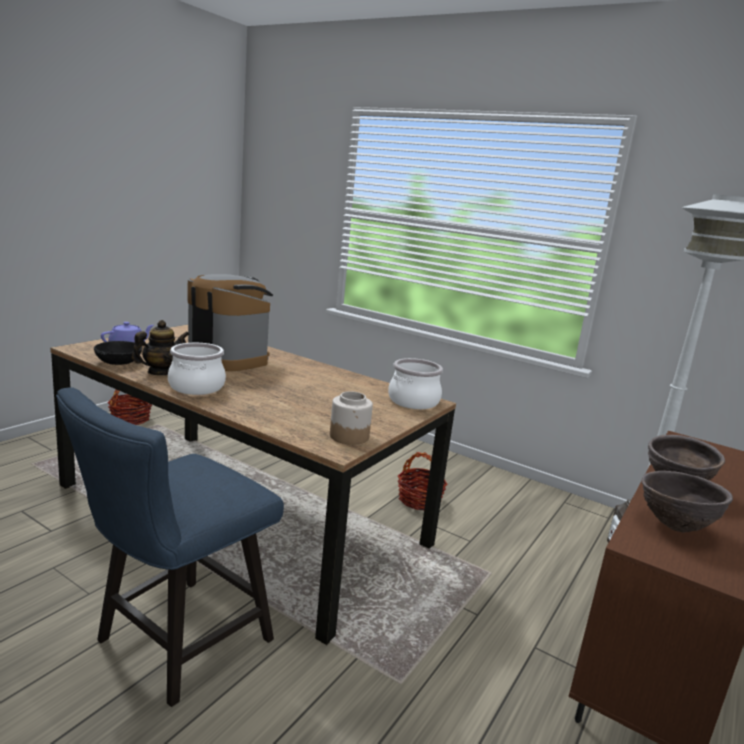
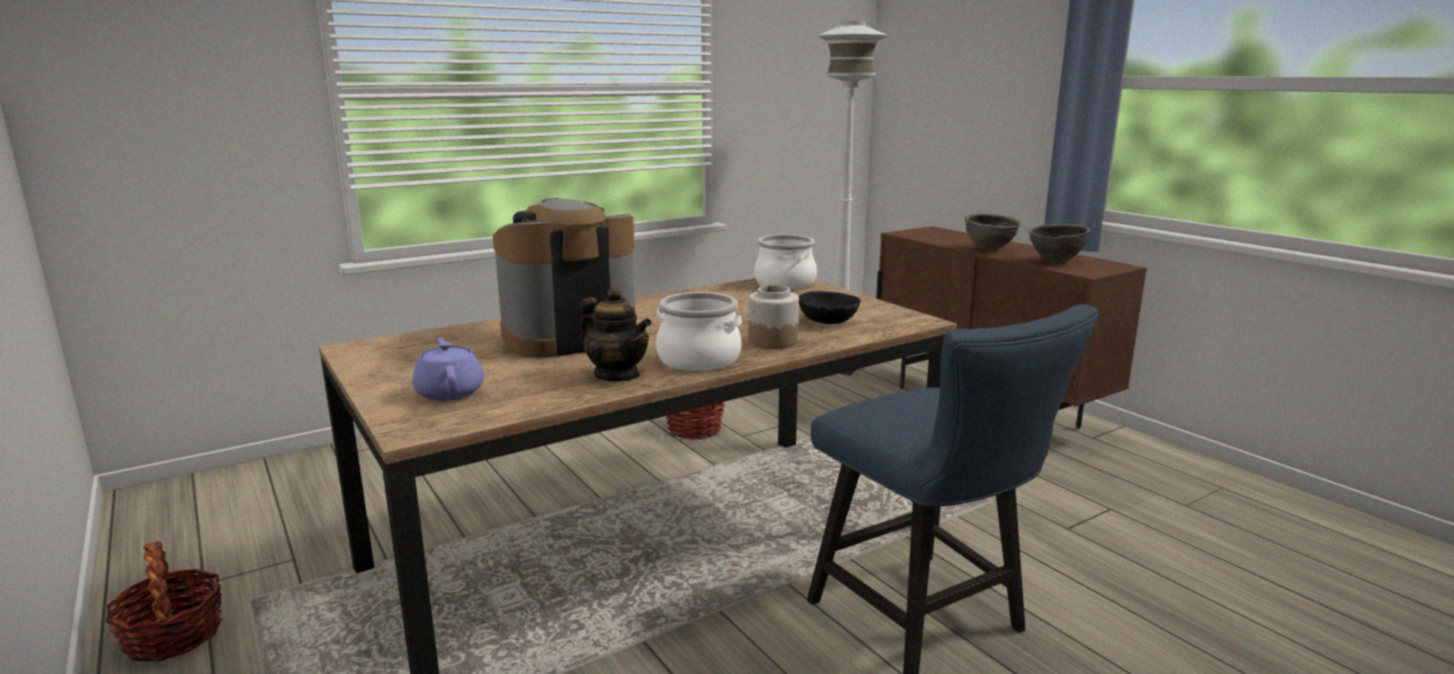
camera: 65 degrees left, 0 degrees up
black bowl [94,341,142,365] -> black bowl moved to [799,291,861,324]
teapot [132,320,189,375] -> teapot turned 150 degrees clockwise [580,287,652,381]
jar [330,391,373,445] -> jar moved to [748,285,799,349]

